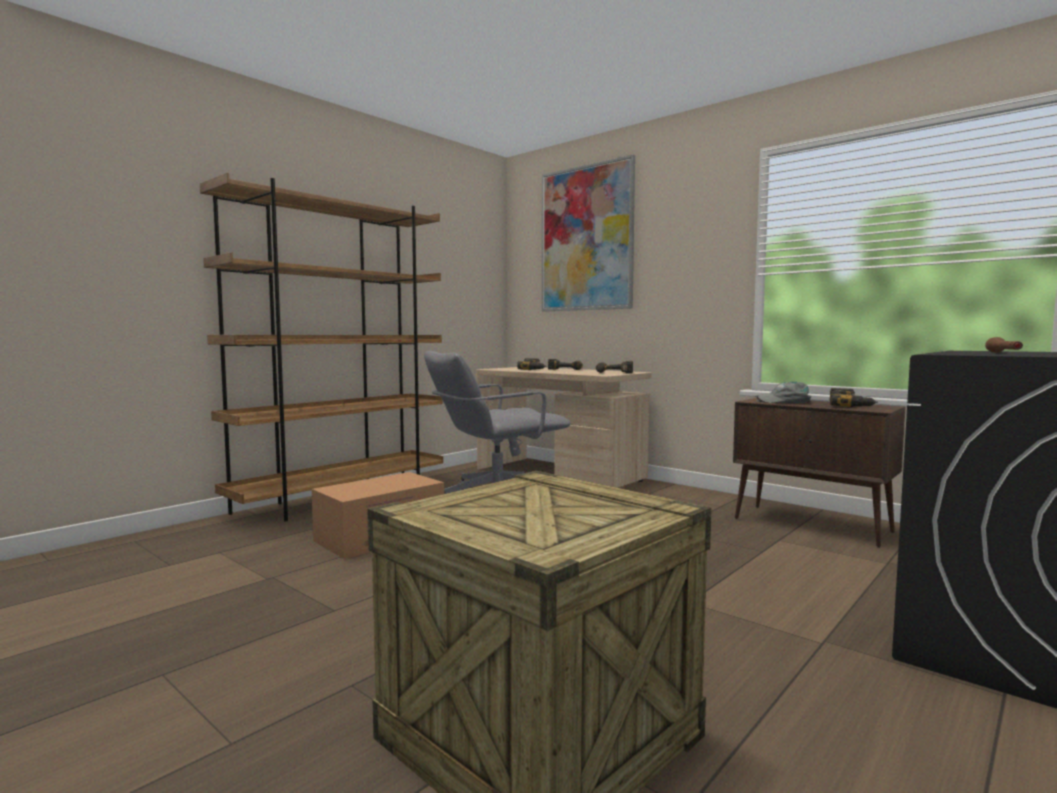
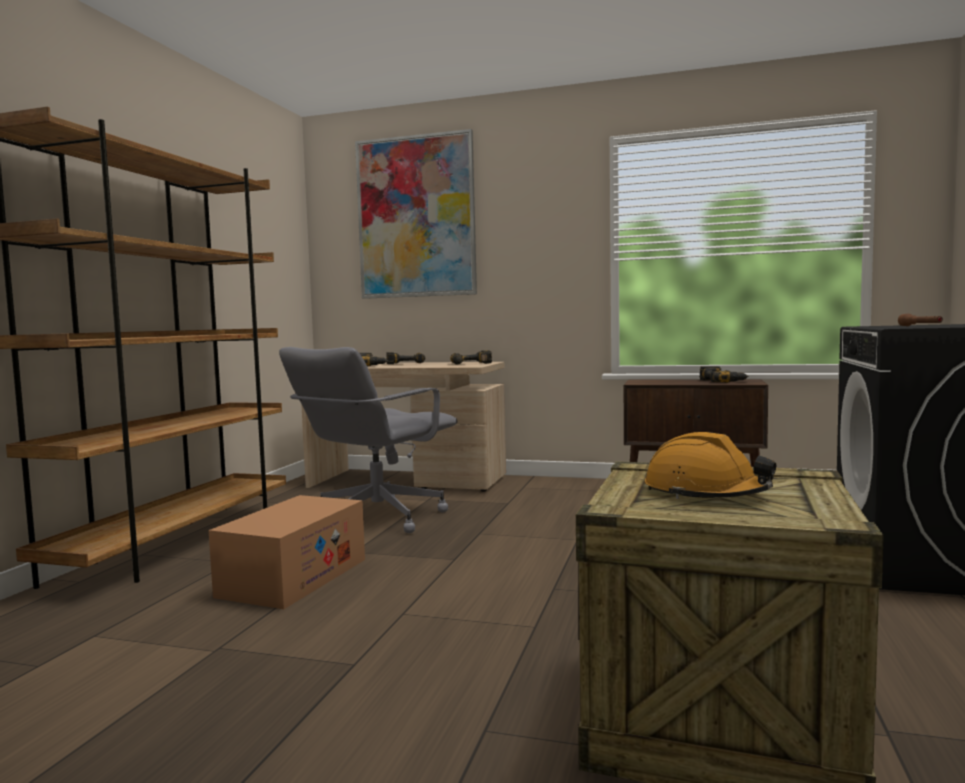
camera: 25 degrees left, 0 degrees up
grey cap [756,382,812,403] -> none
none -> orange hard hat [645,432,776,499]

